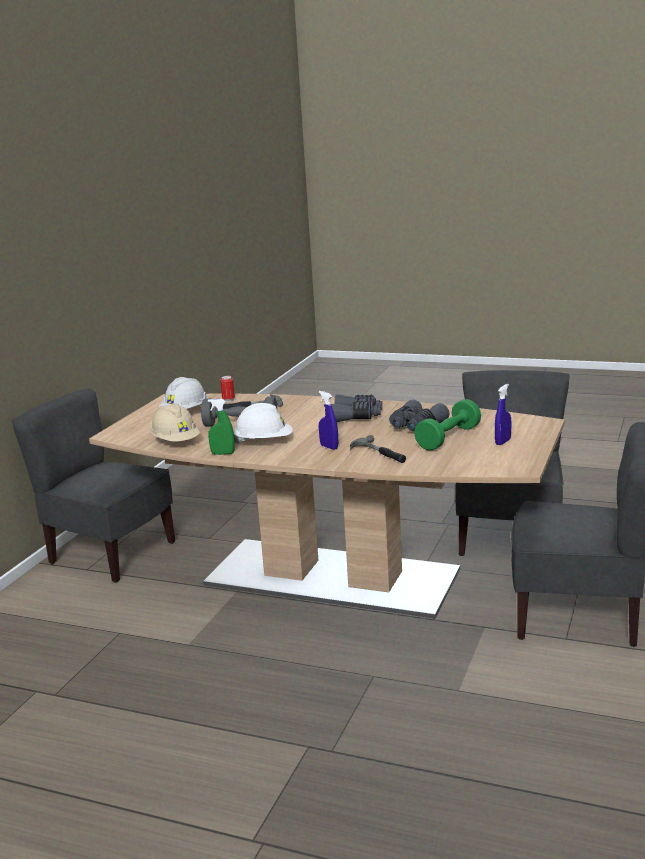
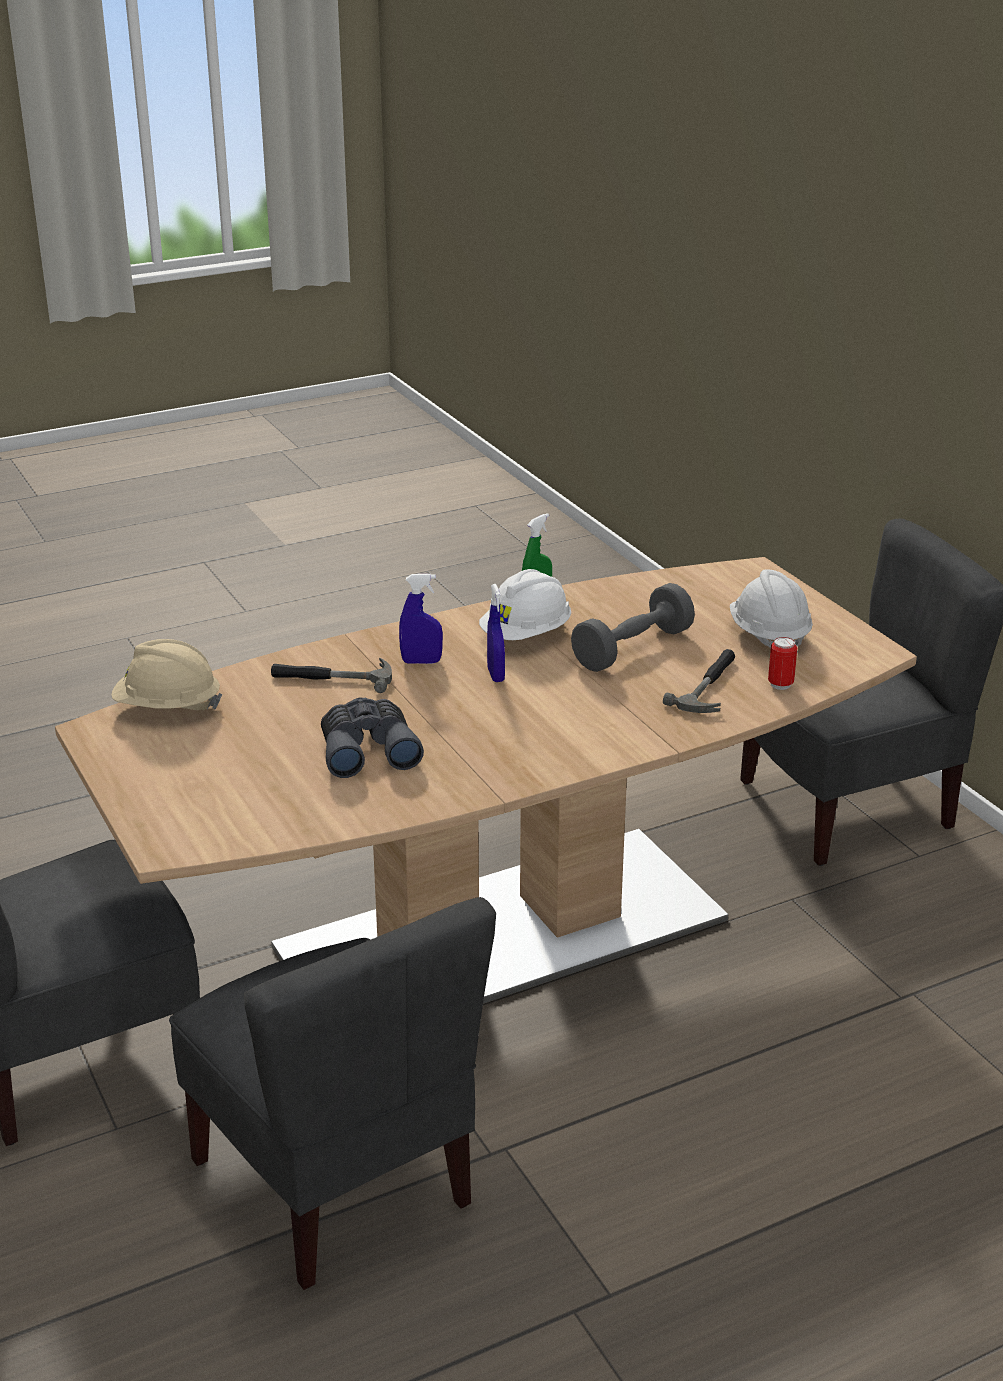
camera: 130 degrees right, 10 degrees up
beige hard hat [150,403,200,441] -> beige hard hat moved to [111,639,222,711]
grey binoculars [331,395,383,422] -> none
green dumbbell [414,399,481,450] -> none
blue spray bottle [495,384,511,445] -> blue spray bottle moved to [487,584,505,682]

